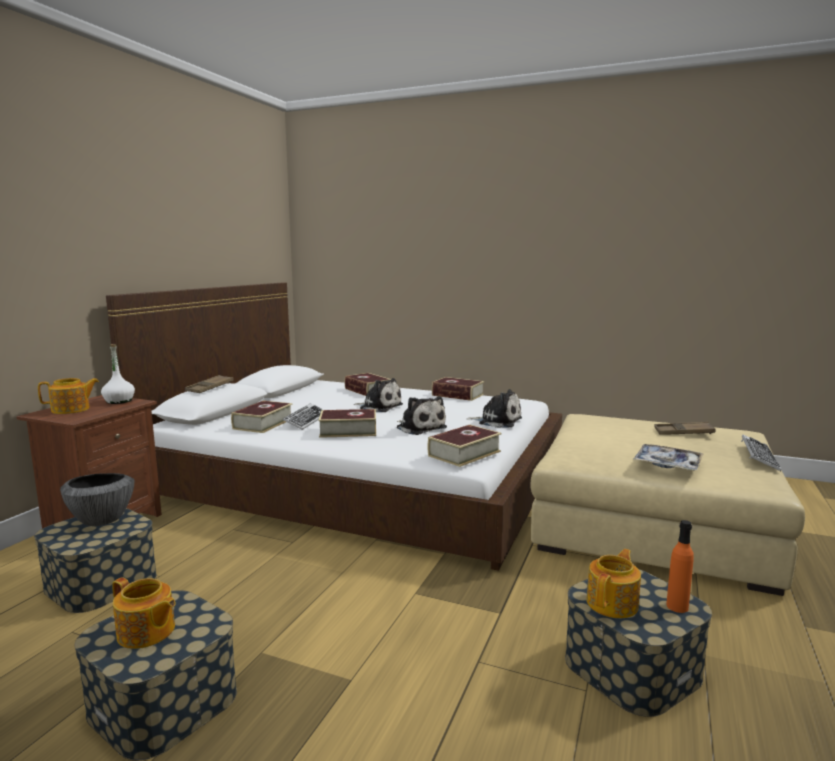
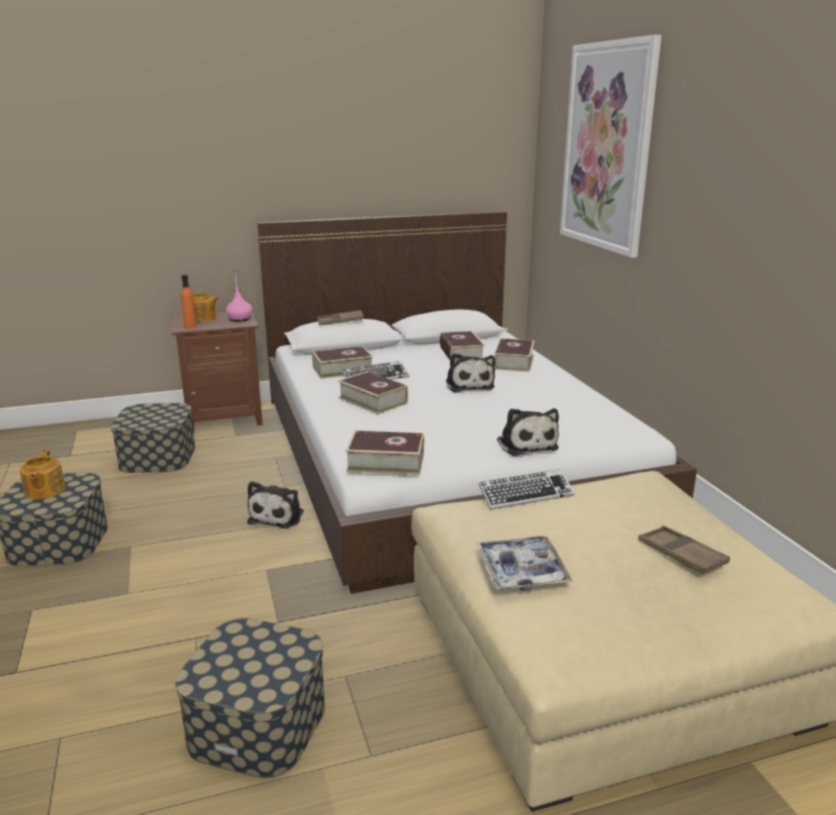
camera: 50 degrees right, 10 degrees up
bowl [60,473,134,526] -> none
white bottle [101,344,135,404] -> pink bottle [226,269,253,322]
plush toy [397,396,447,435] -> plush toy moved to [247,481,304,529]
book [432,377,484,401] -> book moved to [440,331,485,360]
teapot [586,549,641,618] -> none
orange bottle [666,520,694,613] -> orange bottle moved to [181,275,196,328]
keyboard [741,435,781,471] -> keyboard moved to [479,469,575,510]
none -> picture [560,35,661,258]

